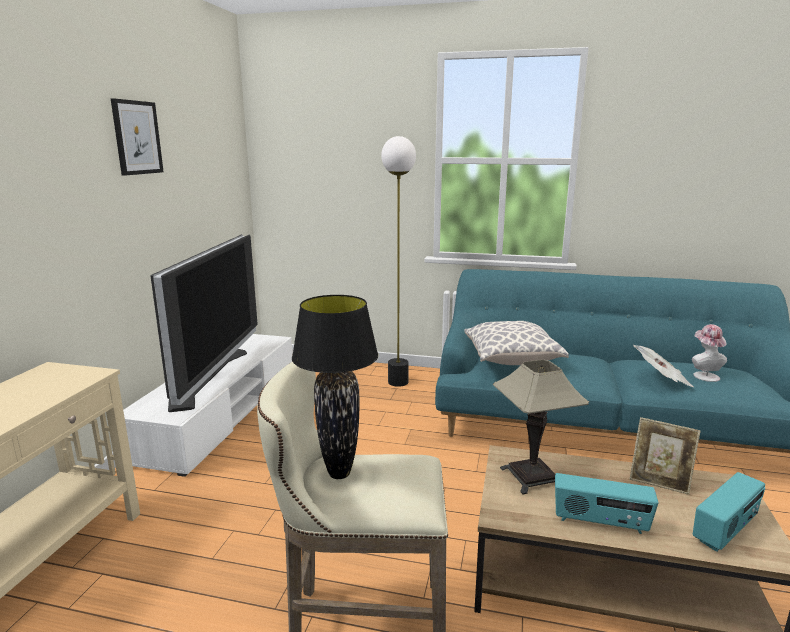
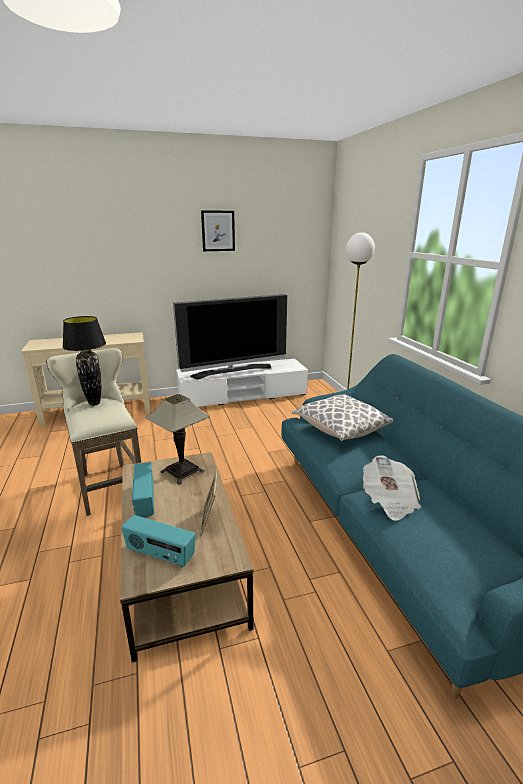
camera: 60 degrees right, 5 degrees up
hat [692,324,727,382] -> none

